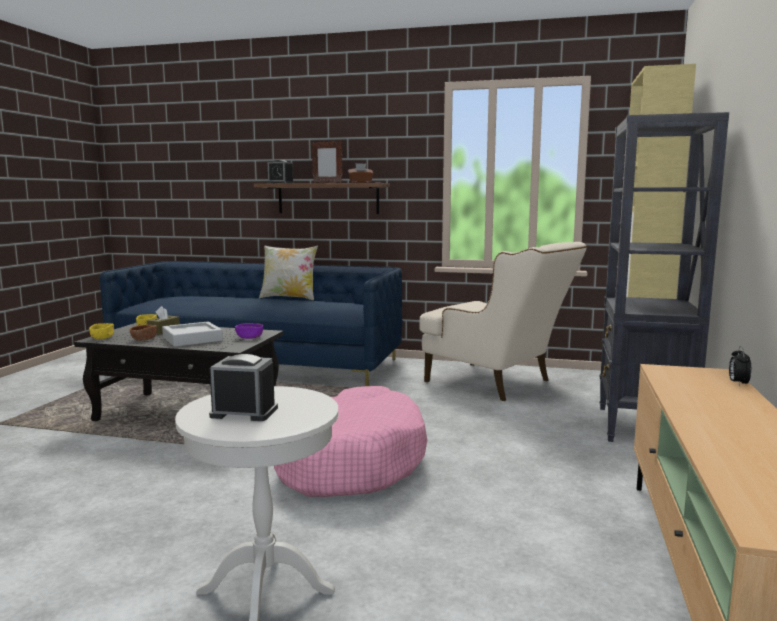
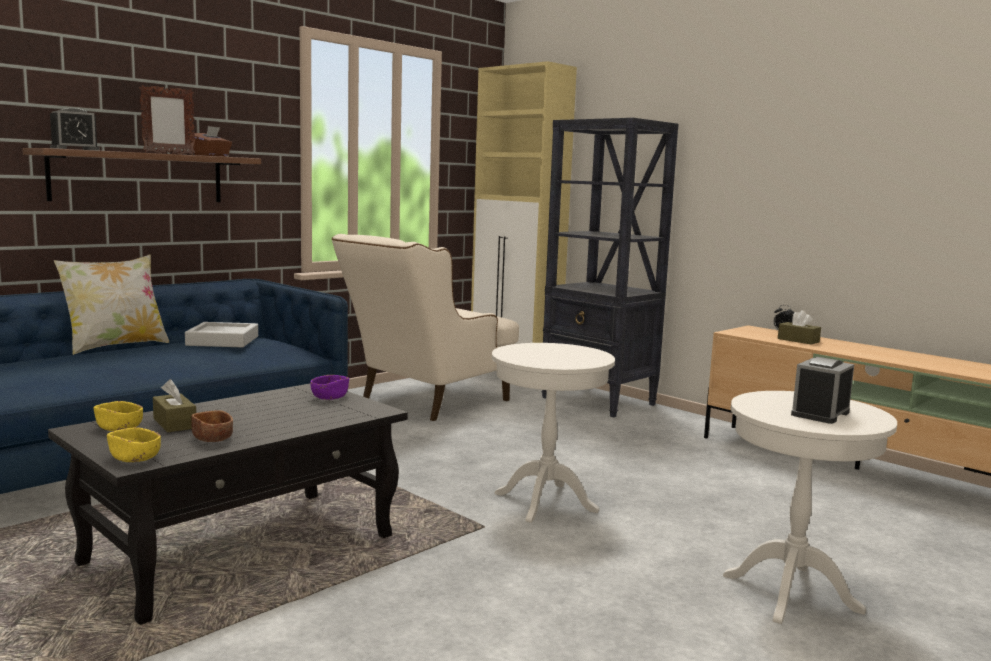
camera: 60 degrees left, 0 degrees up
grey tray [162,322,223,347] -> grey tray moved to [185,322,258,347]
pink dog bed [274,386,427,497] -> white side table [492,343,615,523]
beige armchair [420,242,587,401] -> beige armchair turned 150 degrees clockwise [332,234,519,421]
none -> brown tissue box [778,310,821,345]

